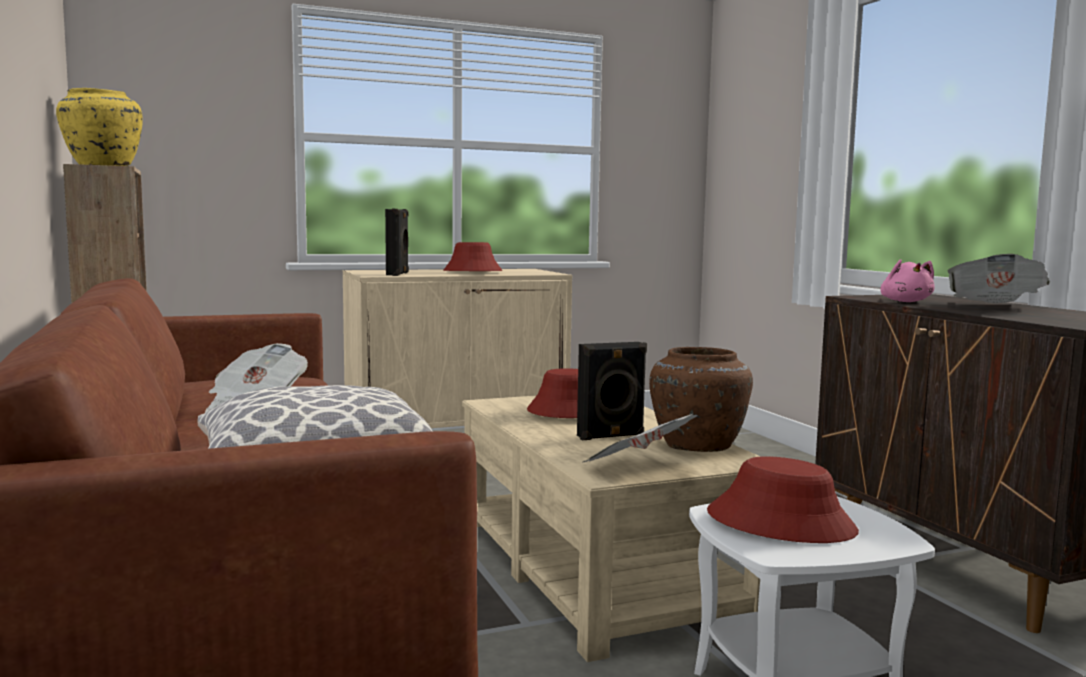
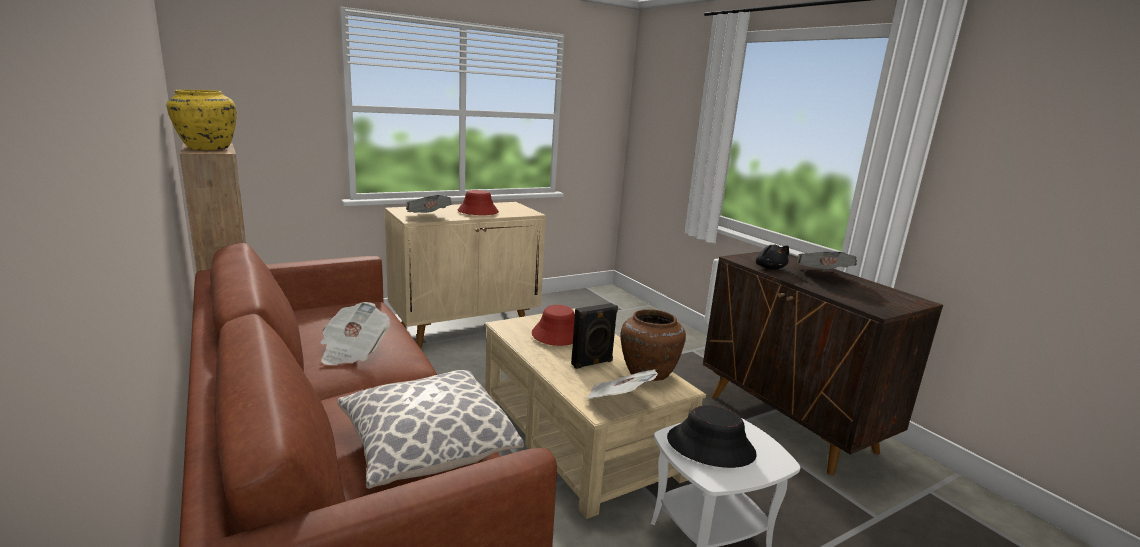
camera: 10 degrees left, 10 degrees up
black speaker [385,209,409,276] -> newspaper [406,195,452,213]
red hat [707,456,859,543] -> black hat [667,405,757,468]
pink plush toy [880,259,935,302] -> black plush toy [756,245,789,270]

